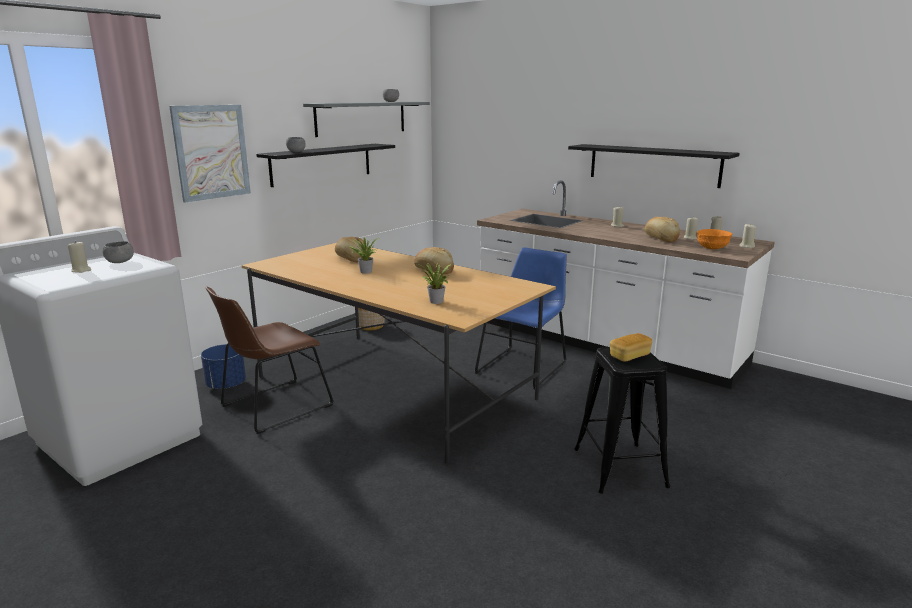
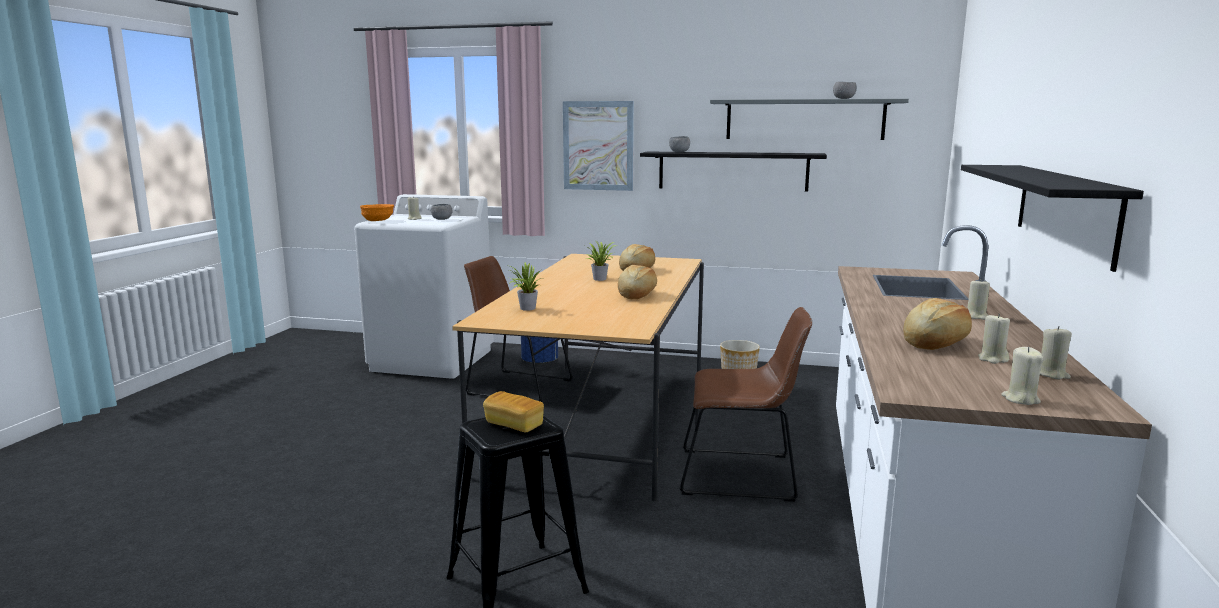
camera: 65 degrees right, 5 degrees down
blue chair [475,247,567,389] -> brown chair [679,307,812,502]
orange bowl [697,229,732,249] -> orange bowl moved to [360,204,394,221]

